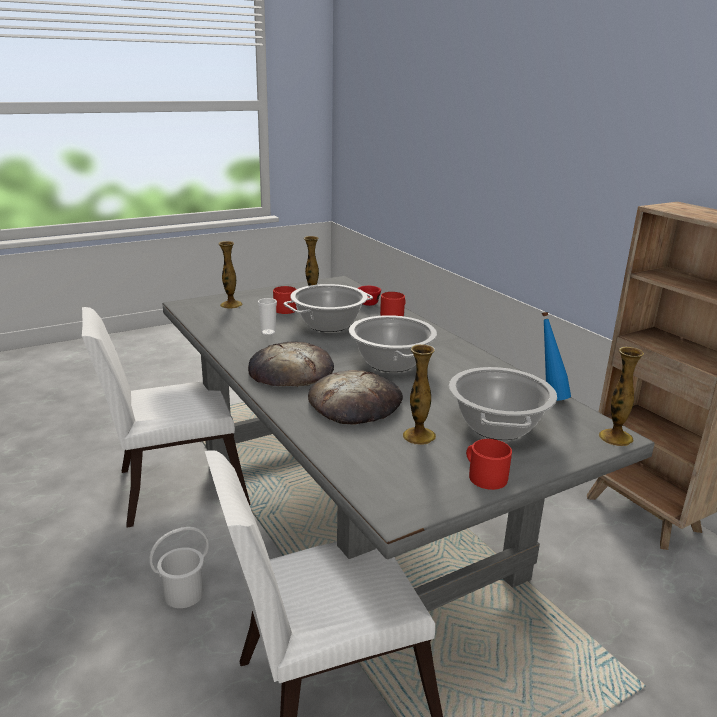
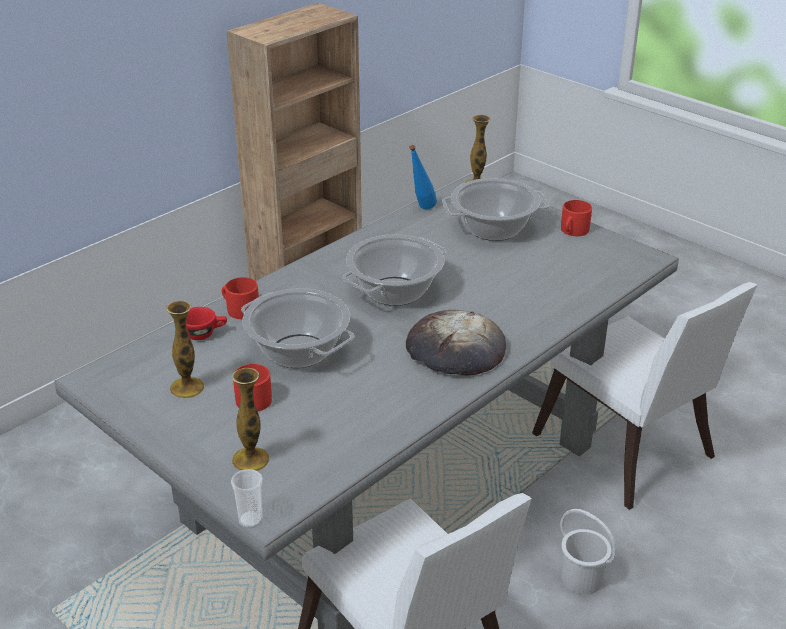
camera: 105 degrees left, 10 degrees up
cup [258,298,277,335] -> cup moved to [231,469,263,528]
bread [308,370,403,425] -> none
vase [403,344,436,445] -> none

